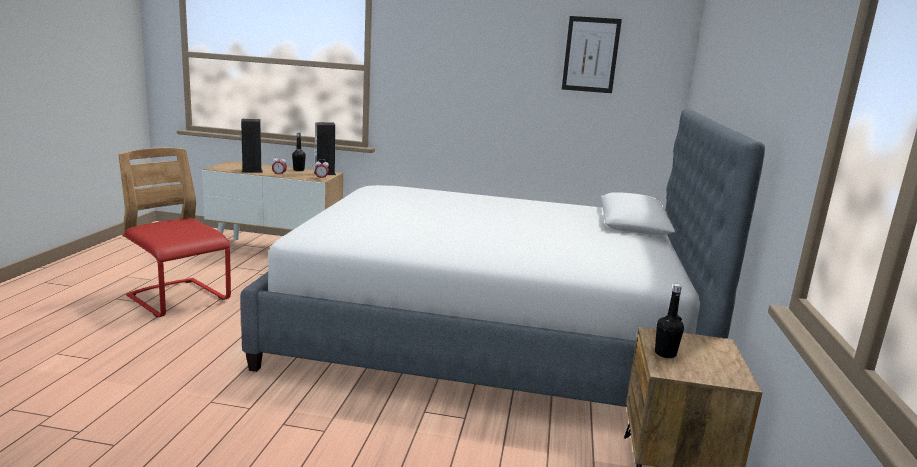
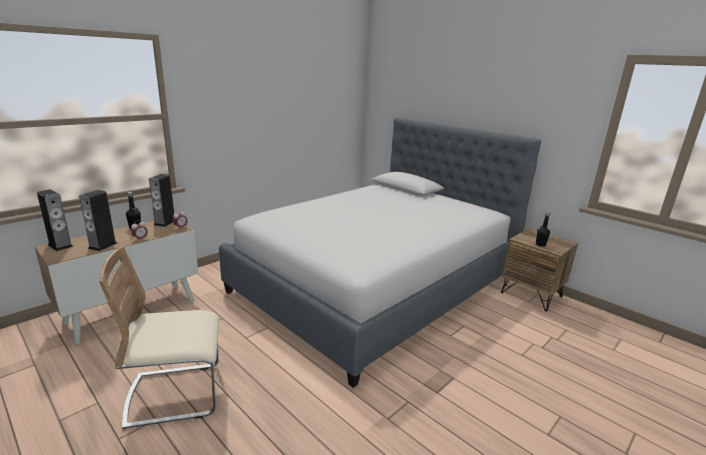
camera: 55 degrees left, 5 degrees up
red chair [118,148,231,317] -> beige chair [99,247,219,429]
picture [562,16,622,93] -> none
none -> speaker [37,189,73,251]

